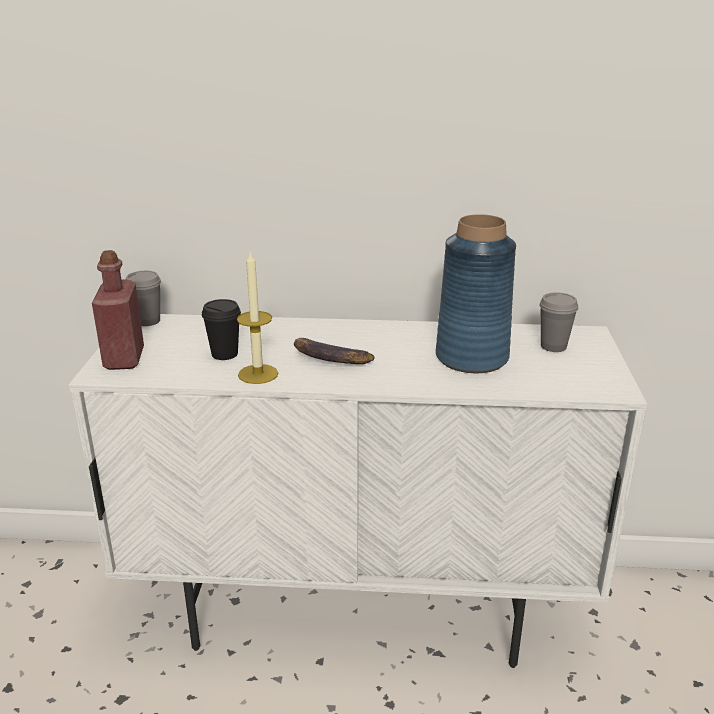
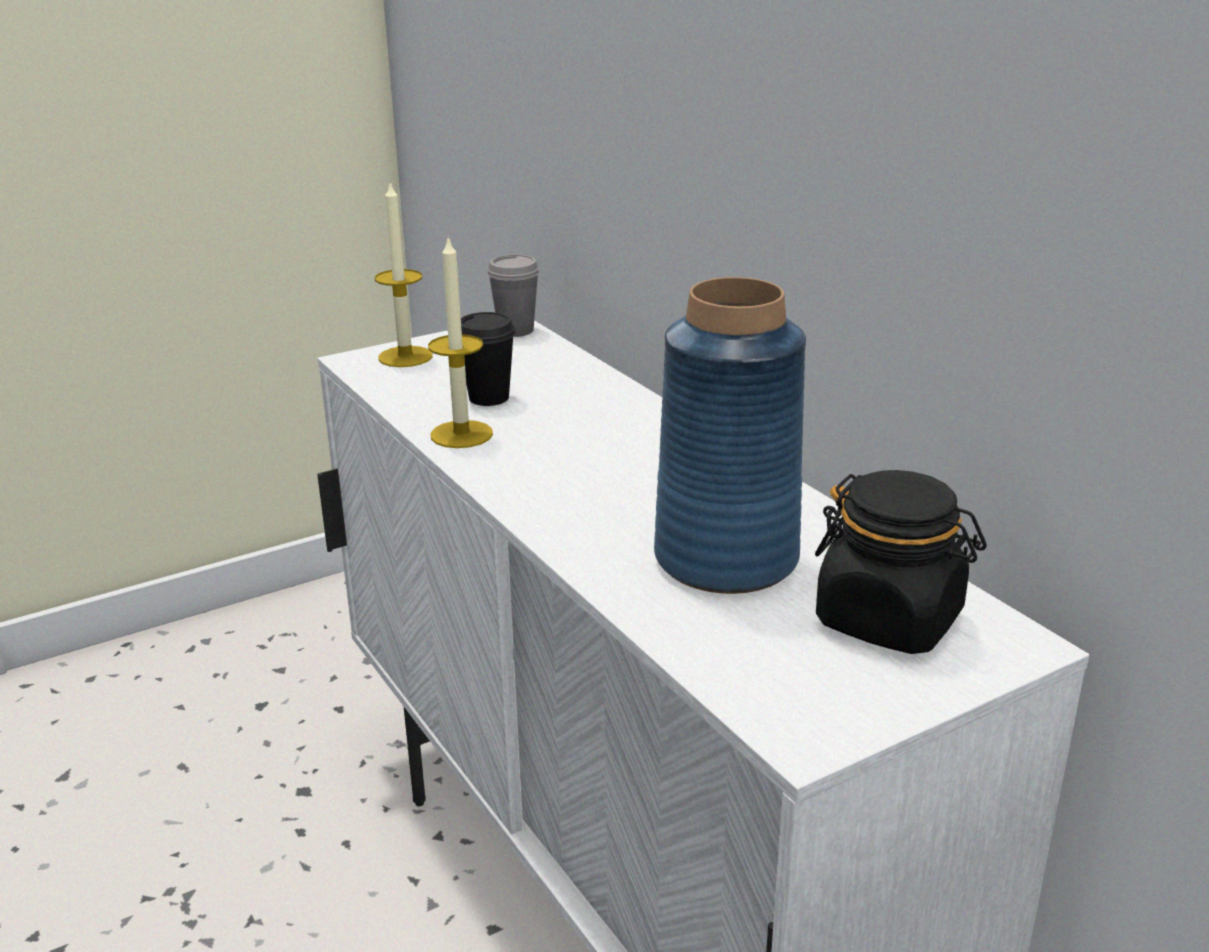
camera: 55 degrees right, 0 degrees up
red bottle [92,250,144,370] -> candle [375,180,433,367]
banana [294,338,375,364] -> none
grey cup [539,292,578,352] -> black jar [815,470,987,654]

